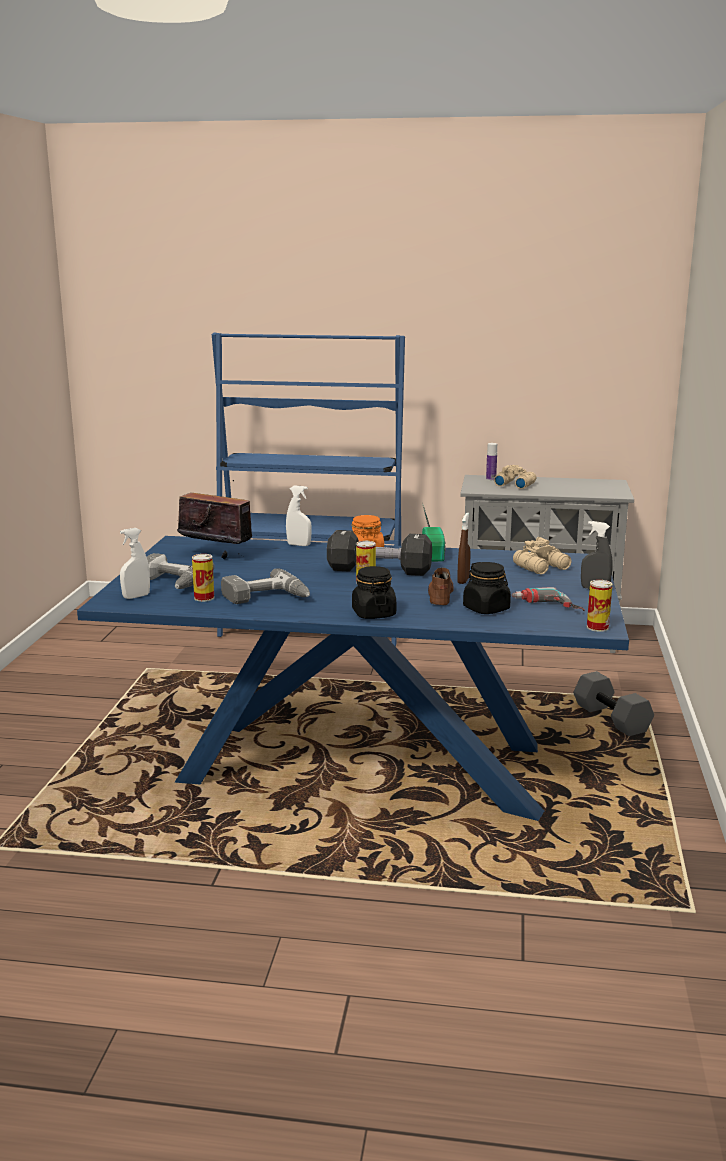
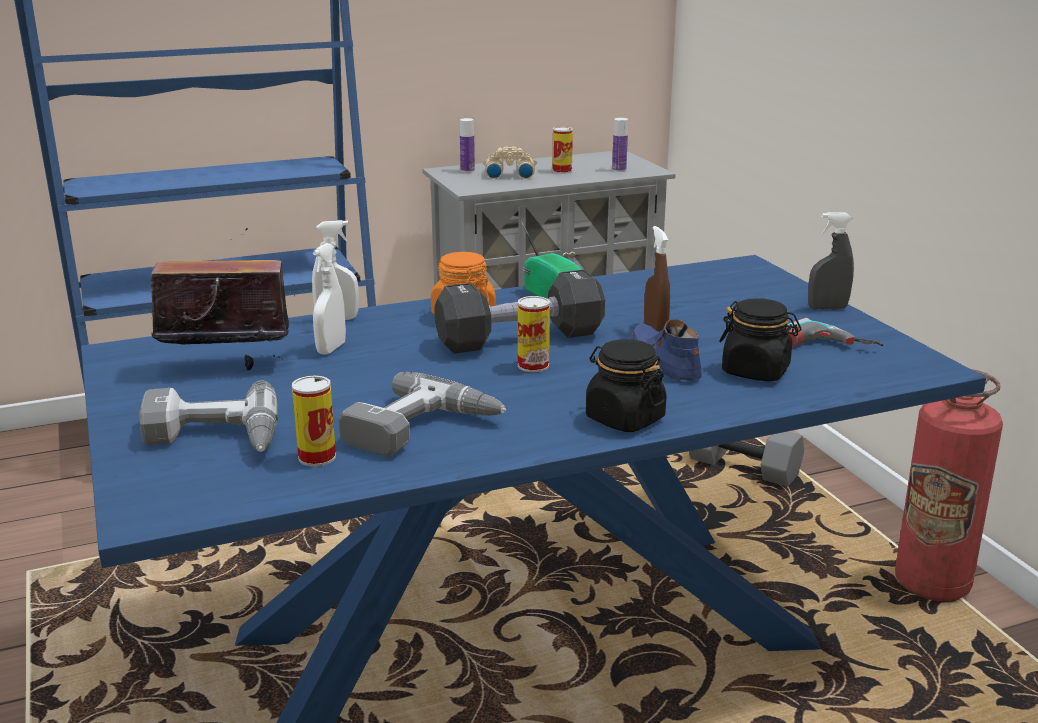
camera: 30 degrees left, 5 degrees up
white spray bottle [120,528,150,599] -> white spray bottle moved to [313,243,346,355]
brown shoe [428,568,454,605] -> blue shoe [631,319,702,381]
beige binoculars [513,537,571,574] -> none
can [587,580,613,632] -> can moved to [553,127,573,174]
none -> bottle [612,118,628,172]
none -> fire extinguisher [895,369,1003,601]

